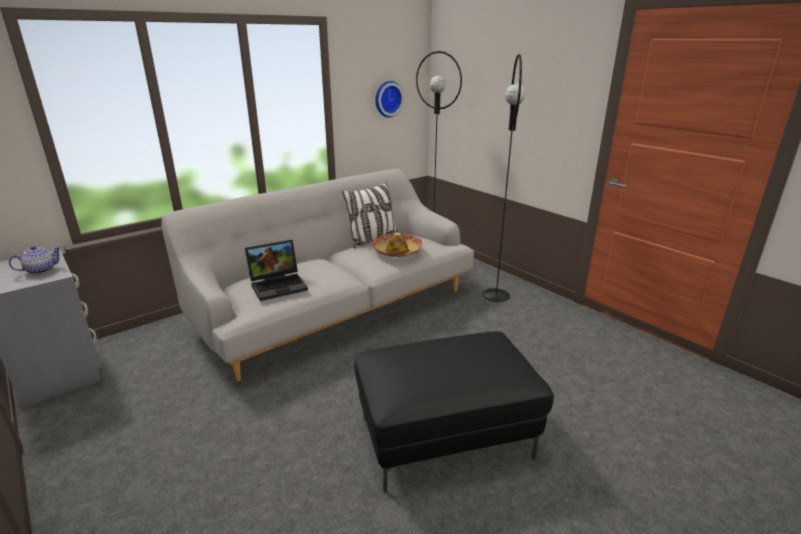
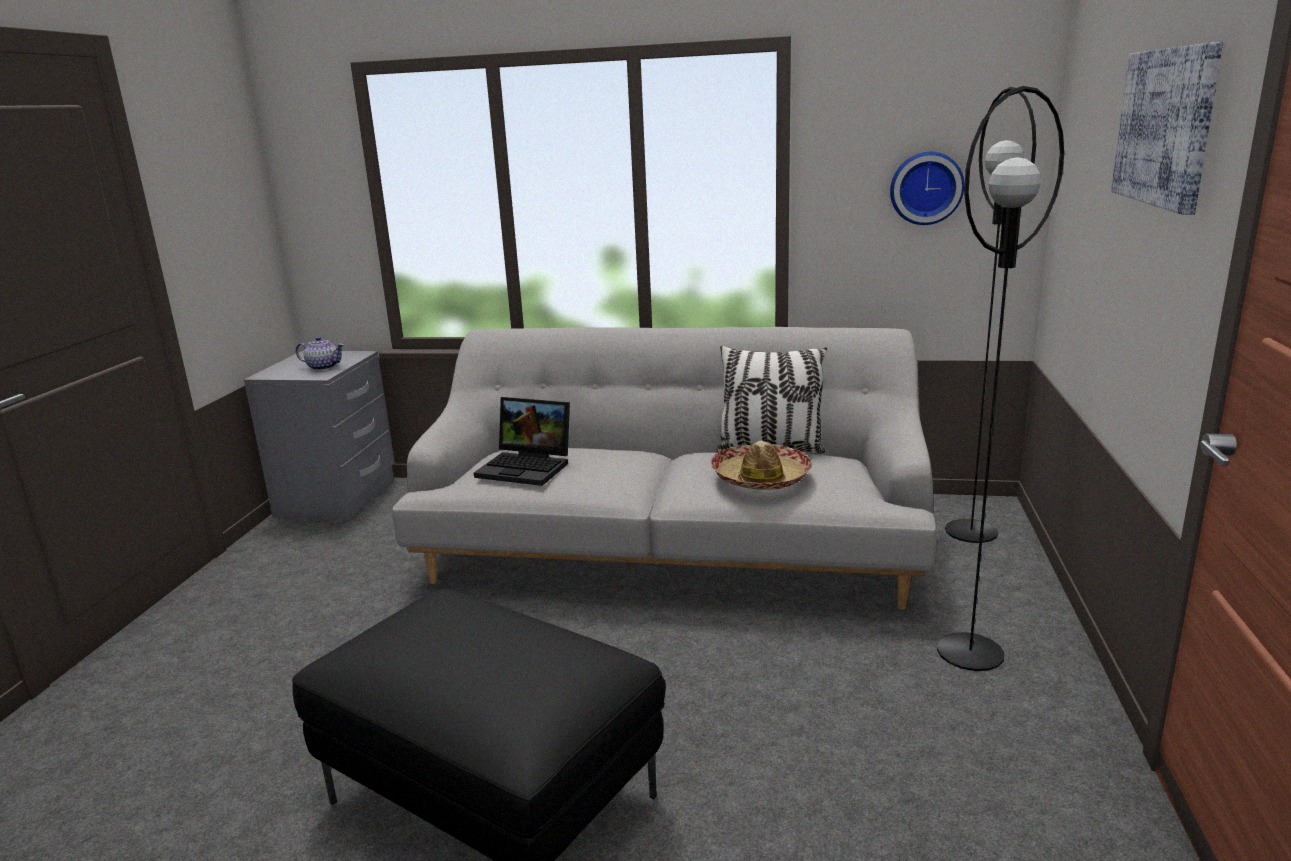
camera: 50 degrees right, 5 degrees down
none -> picture [1111,42,1223,215]

